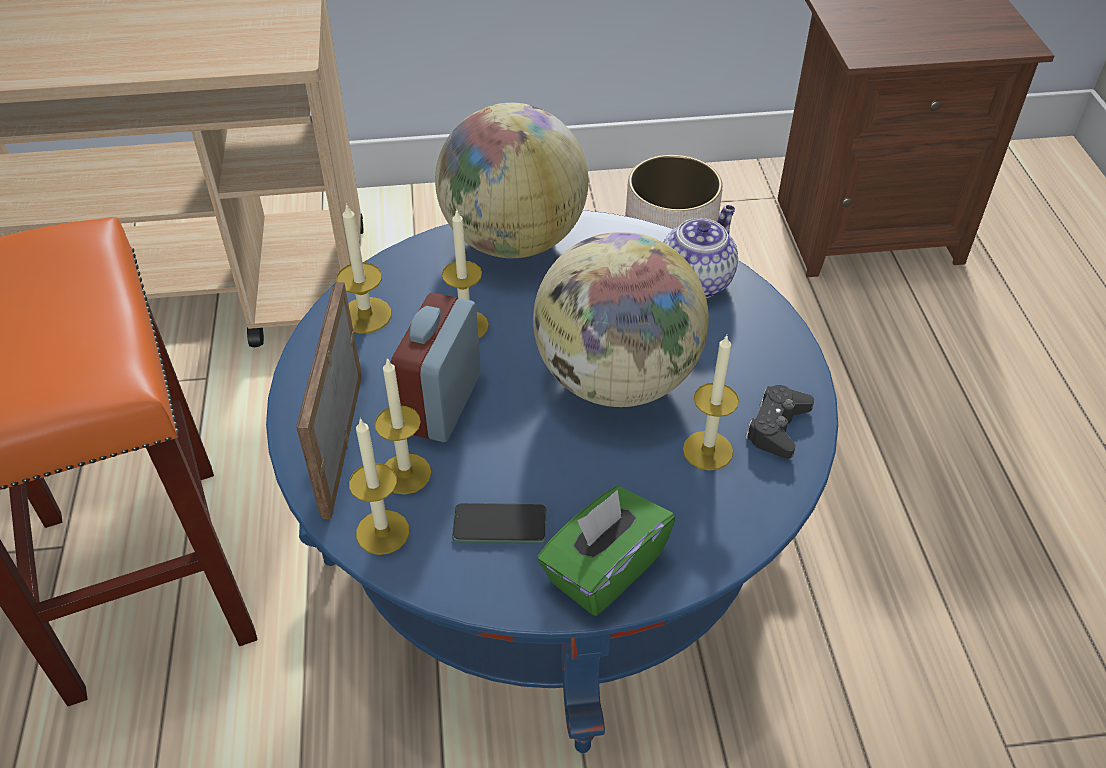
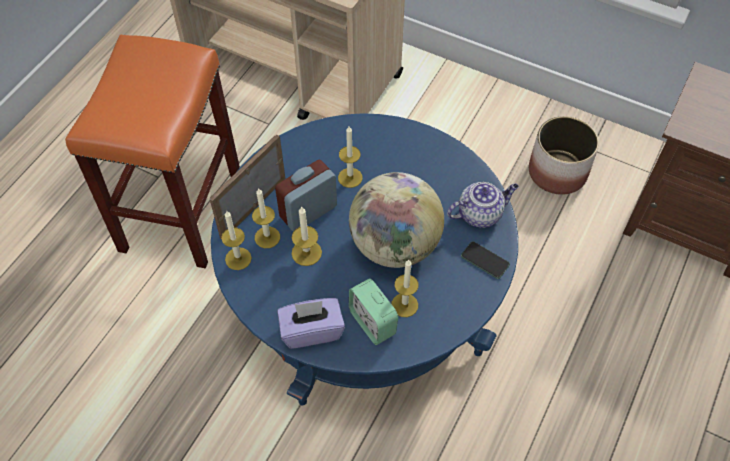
camera: 35 degrees right, 10 degrees up
candle [336,203,392,334] -> candle moved to [292,206,322,266]
globe [435,103,588,258] -> none
phone [452,503,547,544] -> phone moved to [461,241,510,279]
green tissue box [537,486,675,616] -> purple tissue box [277,298,345,349]
black game controller [745,385,814,459] -> none
none -> alarm clock [349,279,398,345]

